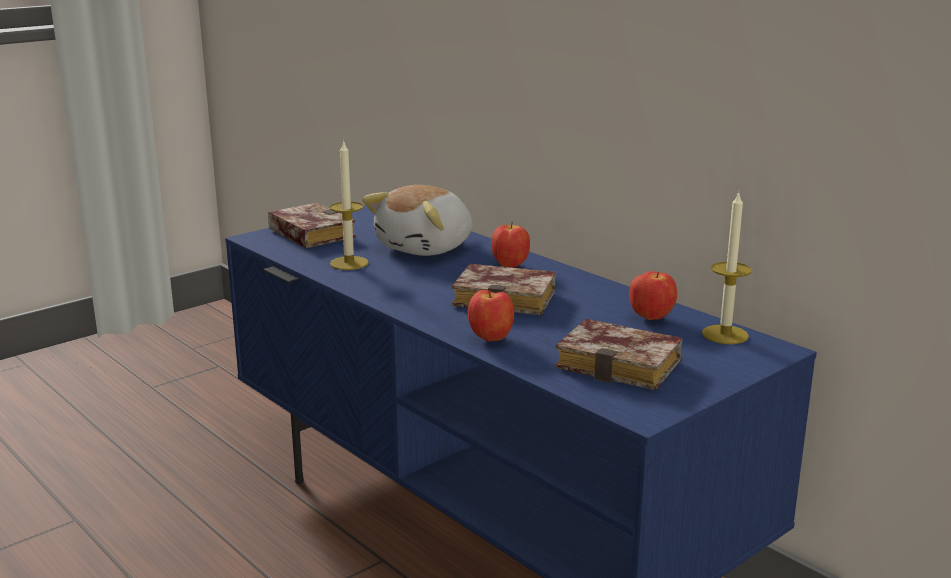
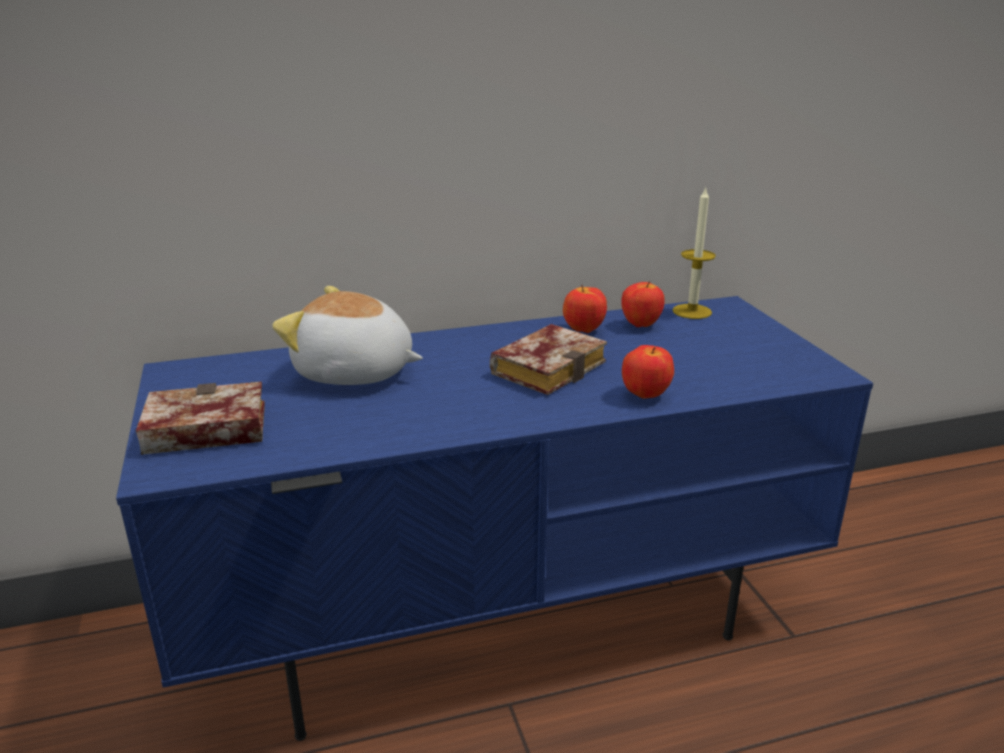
camera: 65 degrees left, 5 degrees up
candle [330,140,369,270] -> none
plush toy [362,185,472,256] -> plush toy turned 135 degrees clockwise [272,286,423,385]
apple [491,222,530,268] -> apple moved to [563,285,607,333]
book [555,319,683,390] -> none

